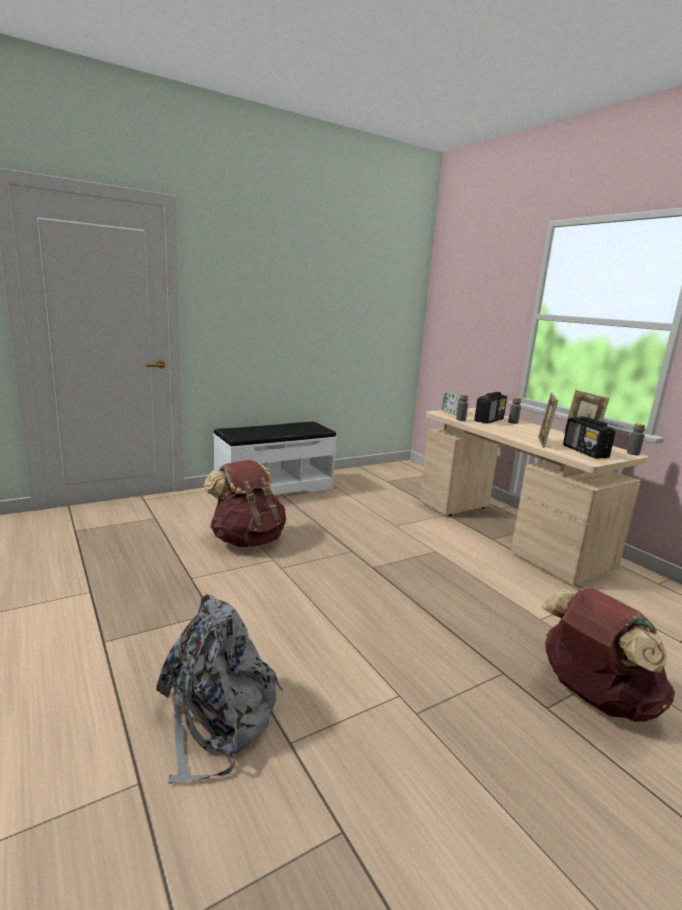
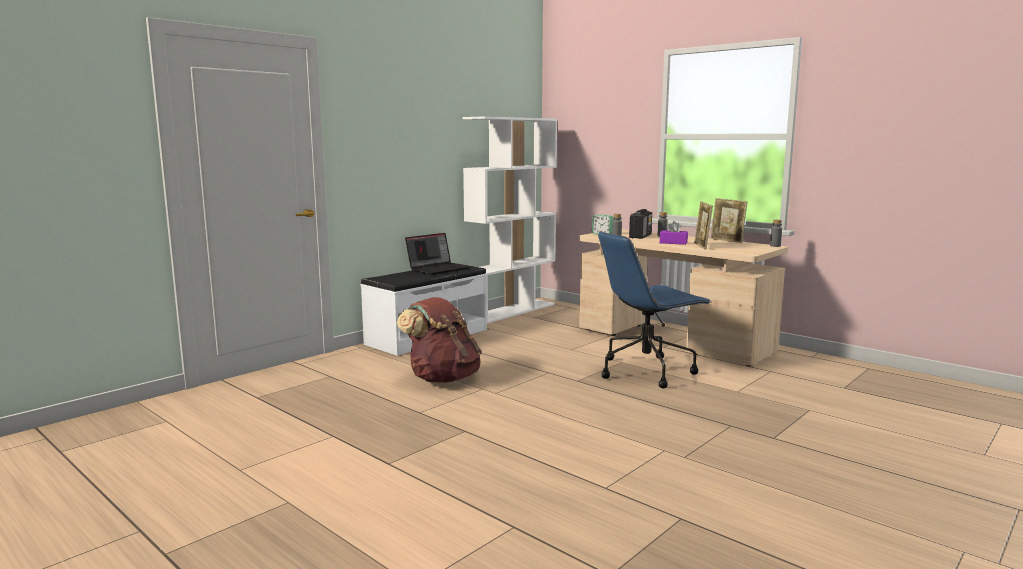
camera: 15 degrees left, 5 degrees down
grey backpack [156,594,284,784] -> none
brown backpack [541,587,675,722] -> none
radio [563,416,616,459] -> none
none -> laptop [405,233,469,275]
none -> white bookcase [462,116,557,323]
none -> blue office chair [598,231,711,389]
none -> purple tissue box [660,221,688,245]

